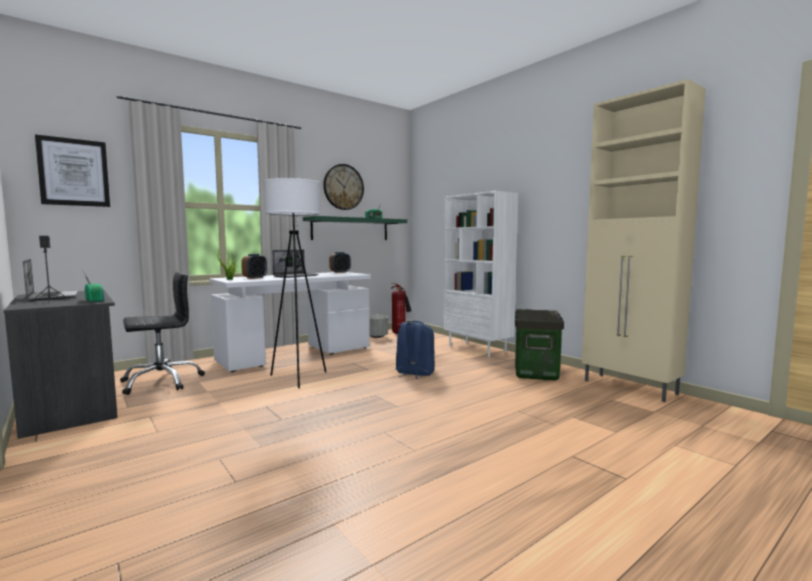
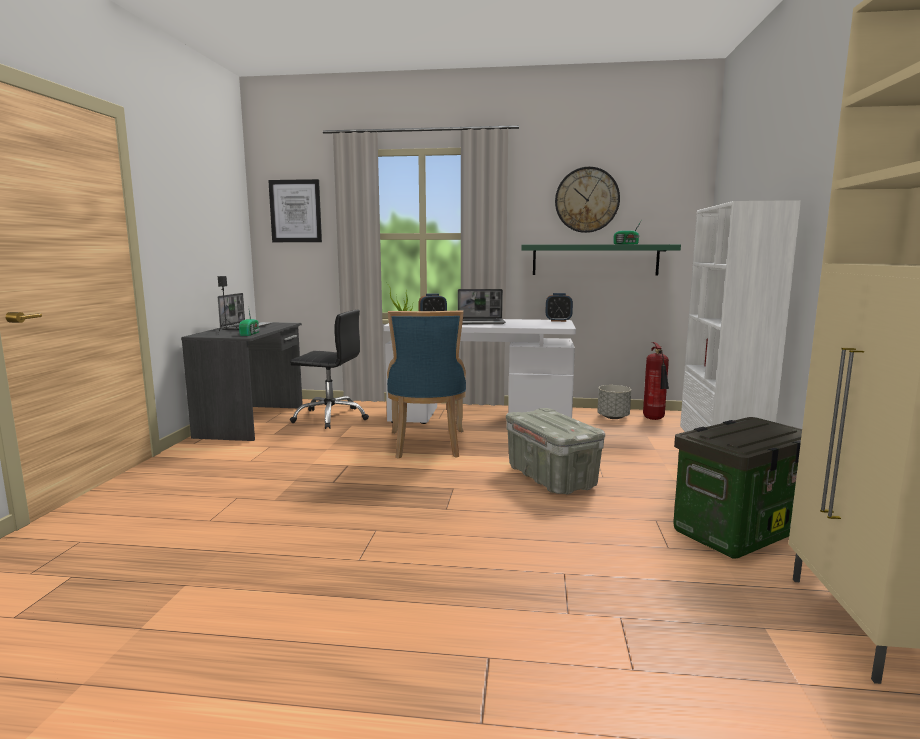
camera: 45 degrees right, 5 degrees up
white floor lamp [264,178,326,388] -> blue chair [387,311,466,459]
blue backpack [396,321,435,379] -> grey storage box [506,408,605,494]

